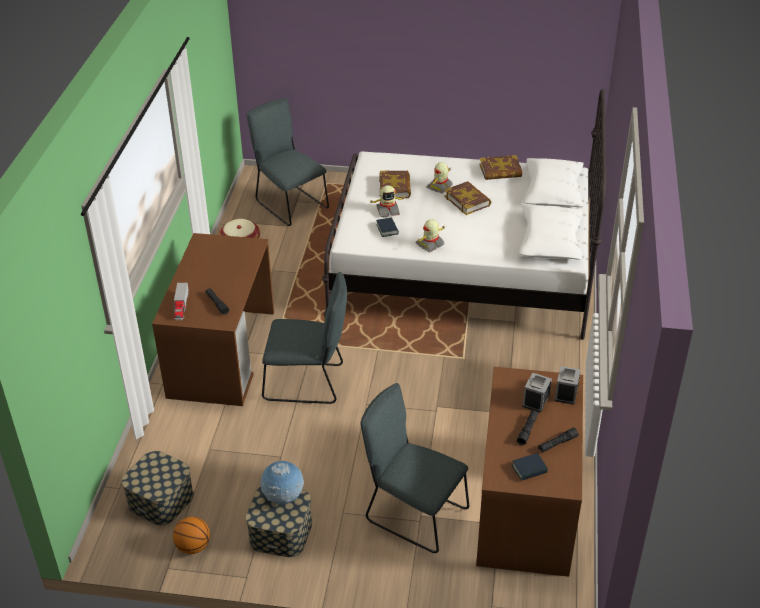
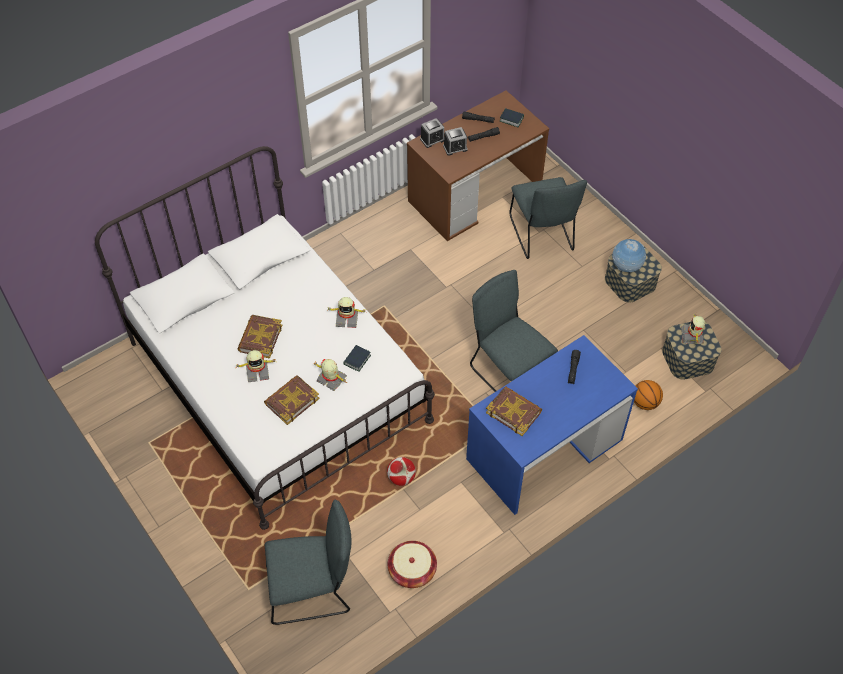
camera: 135 degrees left, 15 degrees up
brown desk [152,233,274,406] -> blue desk [466,335,638,515]
toy truck [173,283,189,320] -> none
basketball [173,517,210,554] -> basketball moved to [634,380,663,410]
grey chair [247,98,329,226] -> grey chair turned 105 degrees counterclockwise [265,500,352,625]
book [479,155,522,180] -> book moved to [486,386,542,436]
none -> football [387,457,416,486]
none -> toy robot [681,314,705,344]

